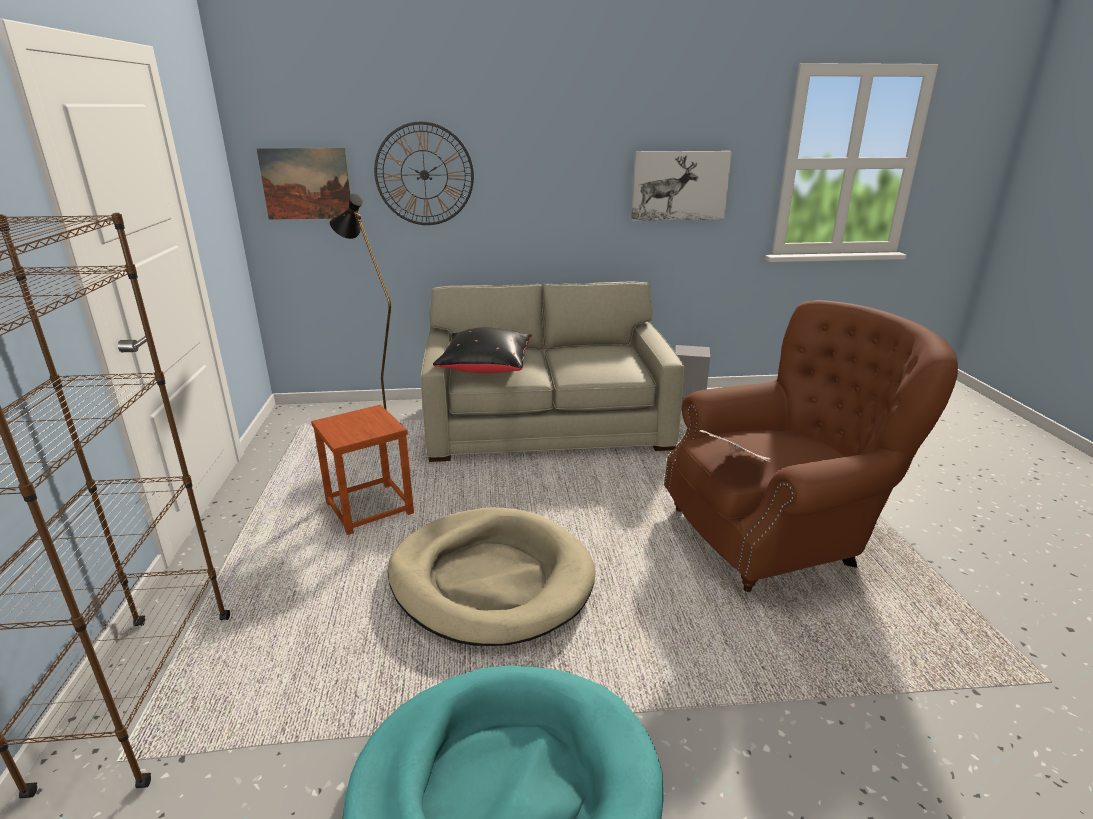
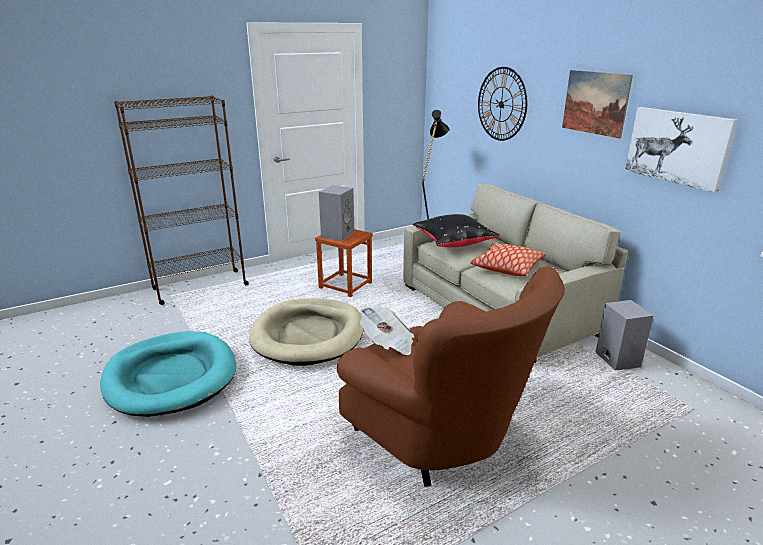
camera: 65 degrees right, 0 degrees up
picture [257,148,351,220] -> picture moved to [562,70,633,139]
none -> grey speaker [319,185,354,241]
none -> pillow [470,243,546,276]

